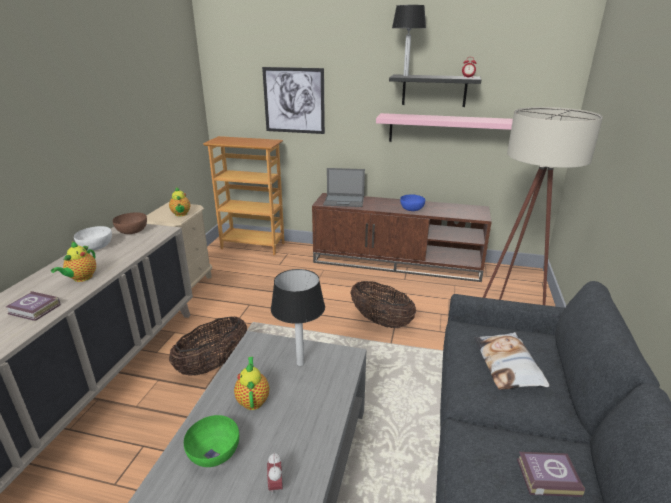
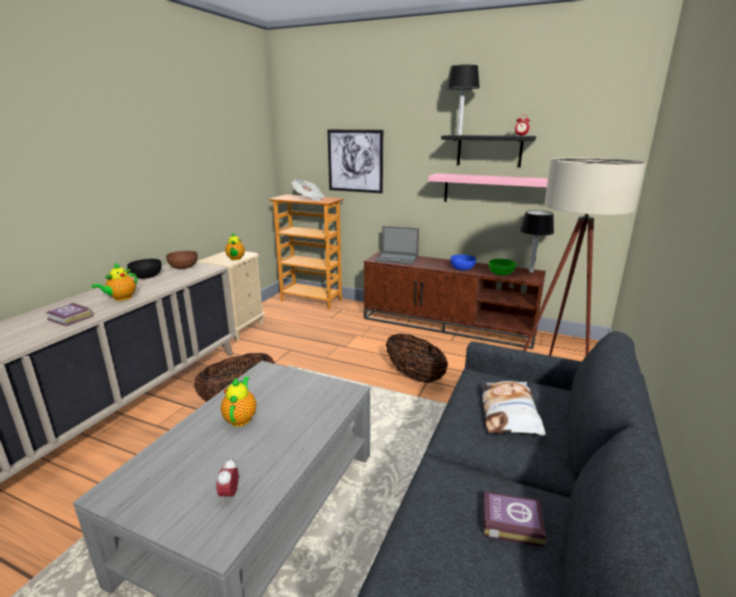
camera: 10 degrees right, 5 degrees down
white bowl [74,226,112,250] -> black bowl [127,259,162,279]
green bowl [184,415,239,467] -> green bowl moved to [489,259,516,275]
table lamp [271,269,325,366] -> table lamp moved to [520,210,554,273]
none -> newspaper [291,179,325,201]

